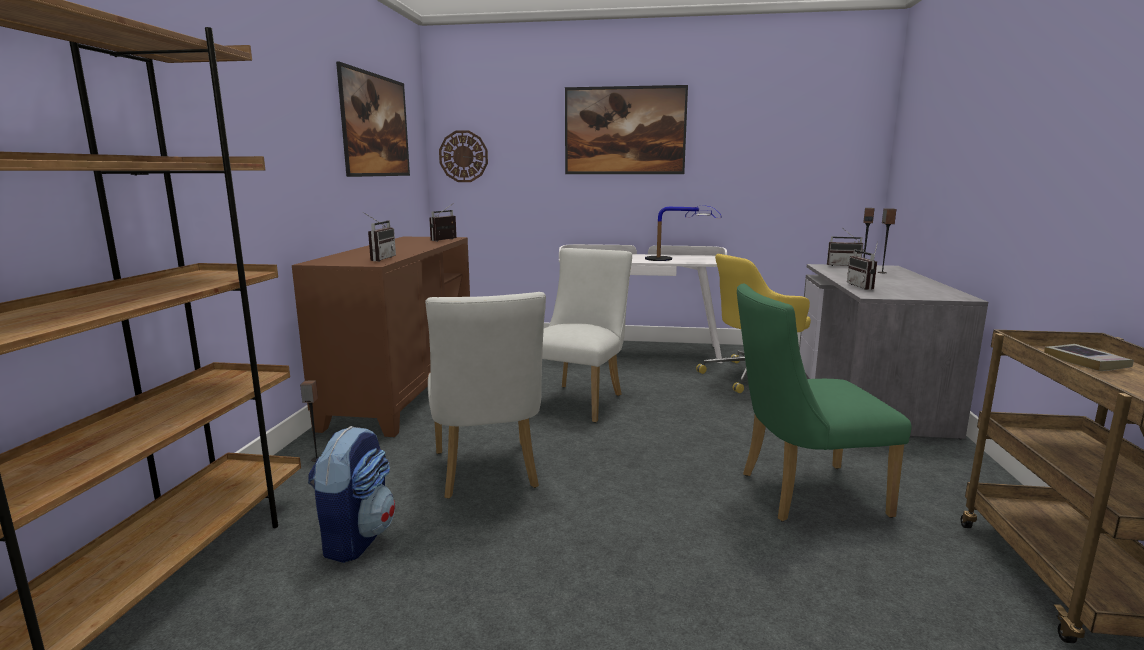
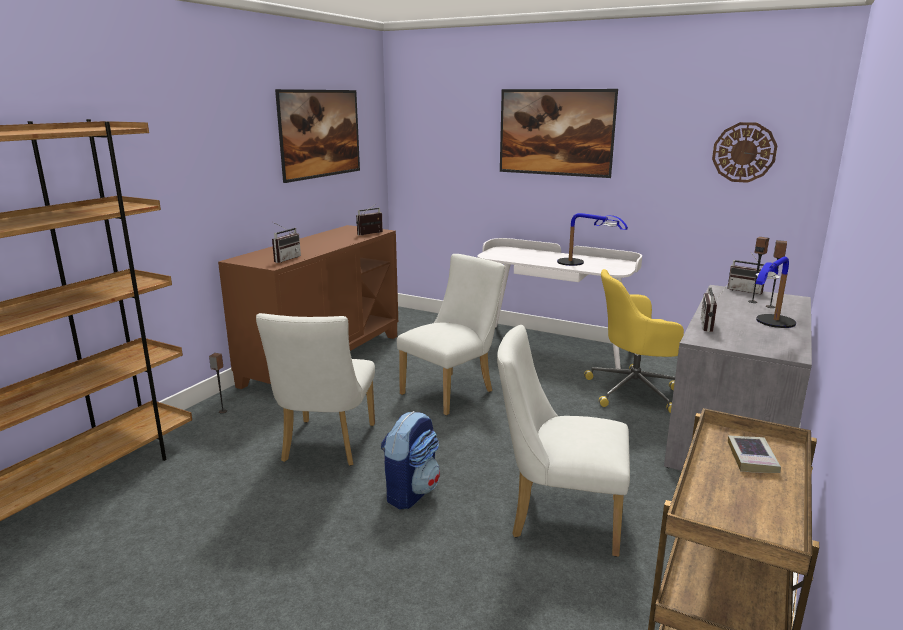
camera: 20 degrees right, 5 degrees up
backpack [308,426,395,563] -> backpack moved to [381,411,440,509]
wall clock [439,130,488,182] -> wall clock moved to [712,122,777,183]
green chair [737,284,911,522] -> white chair [497,325,630,557]
none -> table lamp [756,257,796,328]

